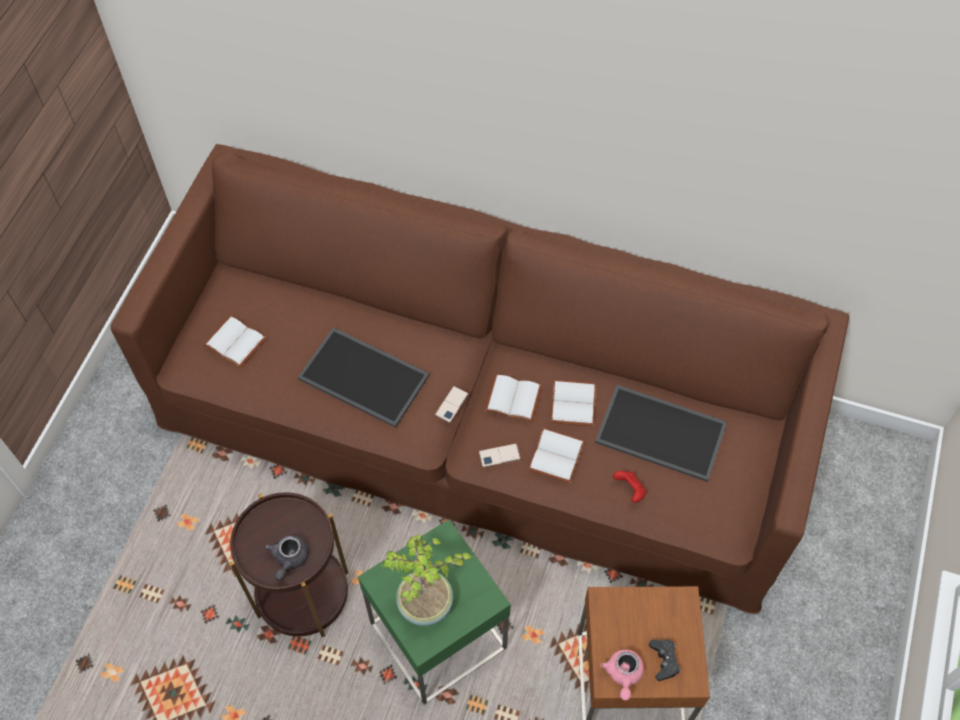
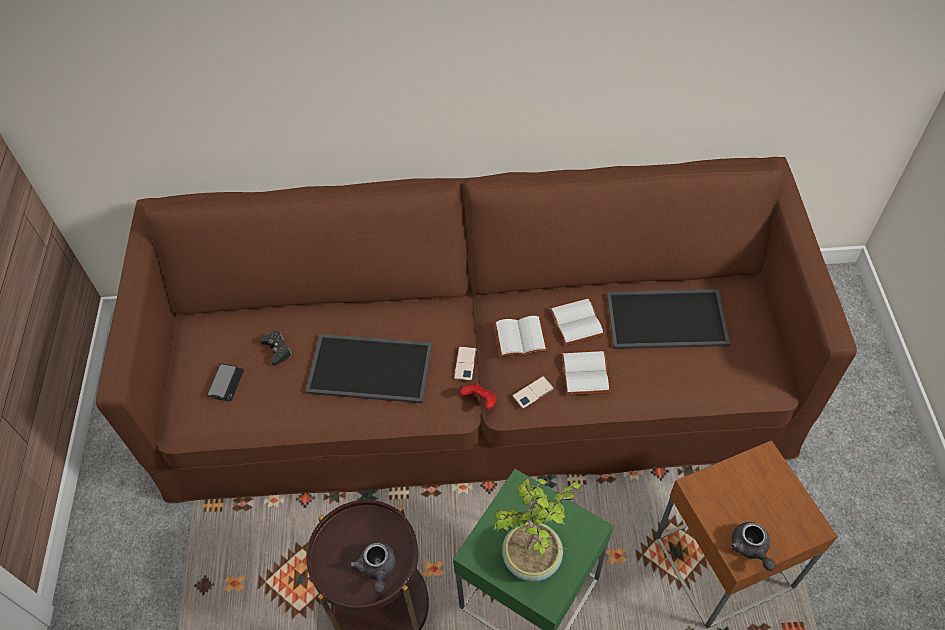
camera: 20 degrees left, 5 degrees down
white book [204,316,266,368] -> phone [207,364,244,402]
pink teapot [601,649,644,701] -> grey teapot [731,522,776,571]
red game controller [613,471,646,503] -> red game controller moved to [460,383,497,410]
black game controller [649,640,680,681] -> black game controller moved to [259,331,292,366]

